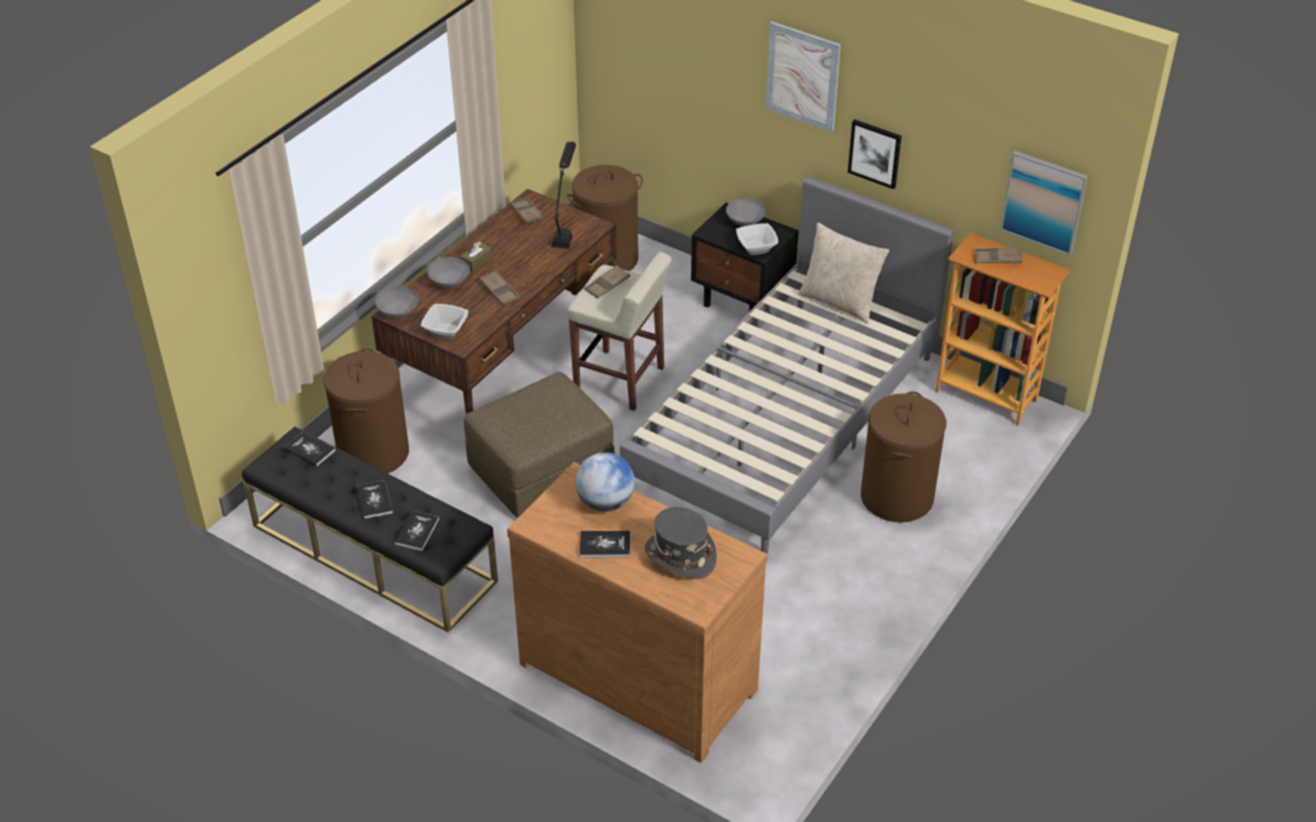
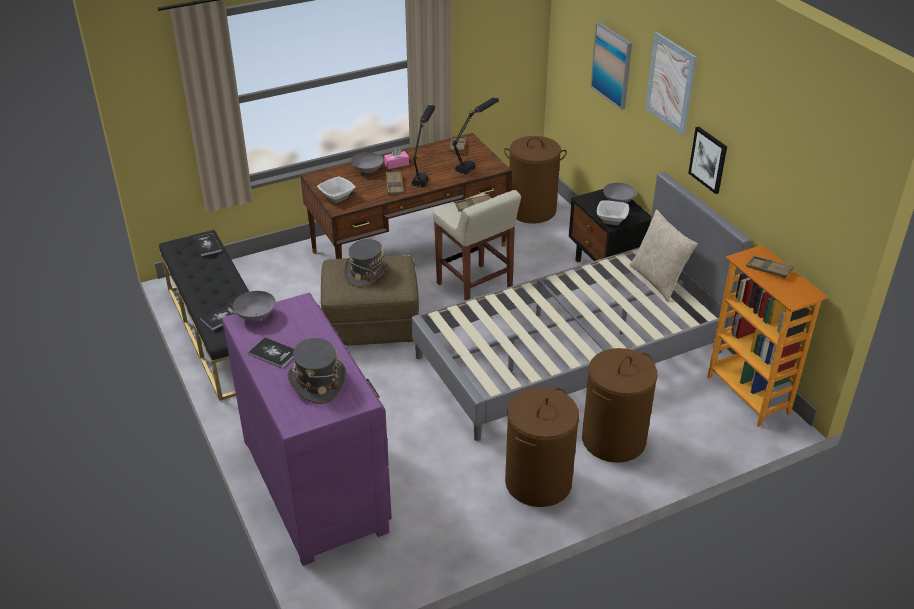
camera: 30 degrees right, 5 degrees down
brown laundry basket [324,348,409,474] -> brown laundry basket moved to [505,387,579,507]
book [356,480,393,519] -> none
grey bowl [375,286,419,318] -> grey bowl moved to [233,291,276,321]
brown tissue box [460,241,492,272] -> pink tissue box [384,148,409,169]
brown dresser [507,462,768,763] -> purple dresser [221,293,392,566]
globe [575,452,635,512] -> none
picture [1000,151,1088,256] -> picture moved to [591,22,632,110]
none -> grey hat [344,239,389,287]
none -> black table lamp [411,105,435,187]

